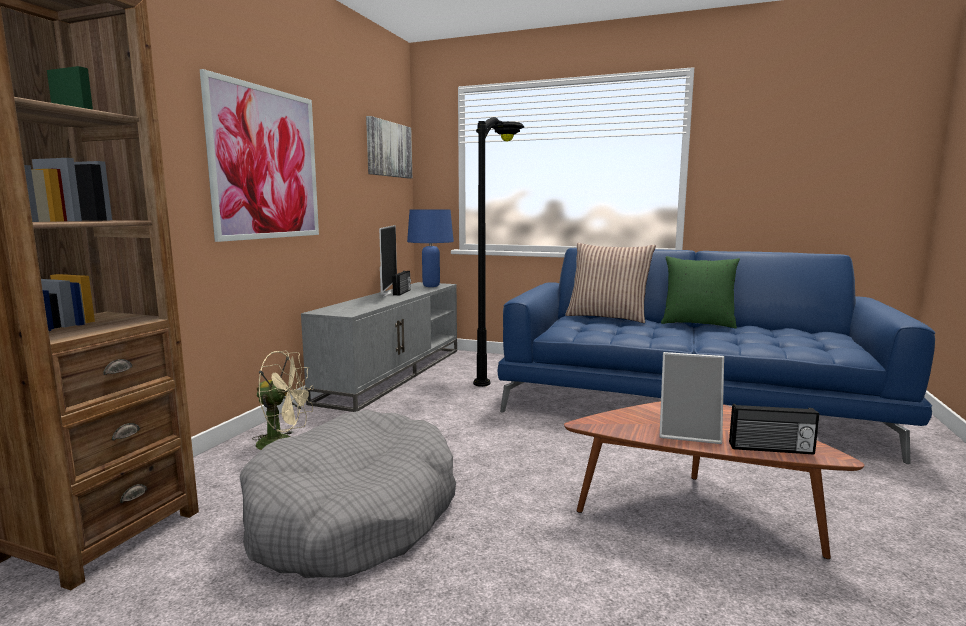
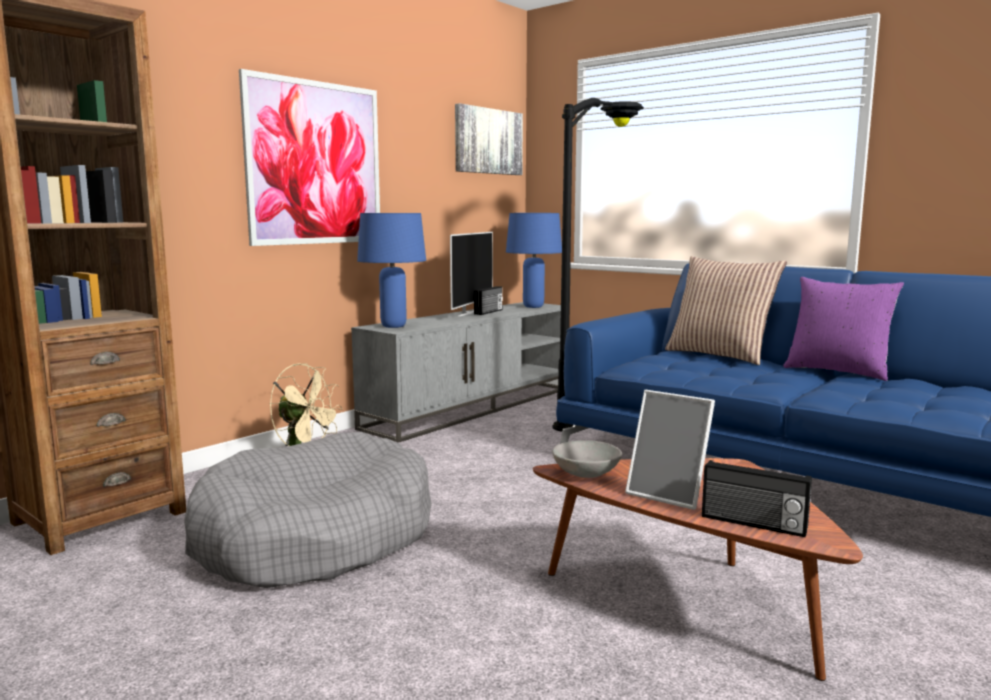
camera: 20 degrees right, 0 degrees up
green pillow [661,256,740,329] -> purple pillow [783,277,904,381]
none -> blue table lamp [357,213,426,328]
none -> grey bowl [552,440,622,478]

